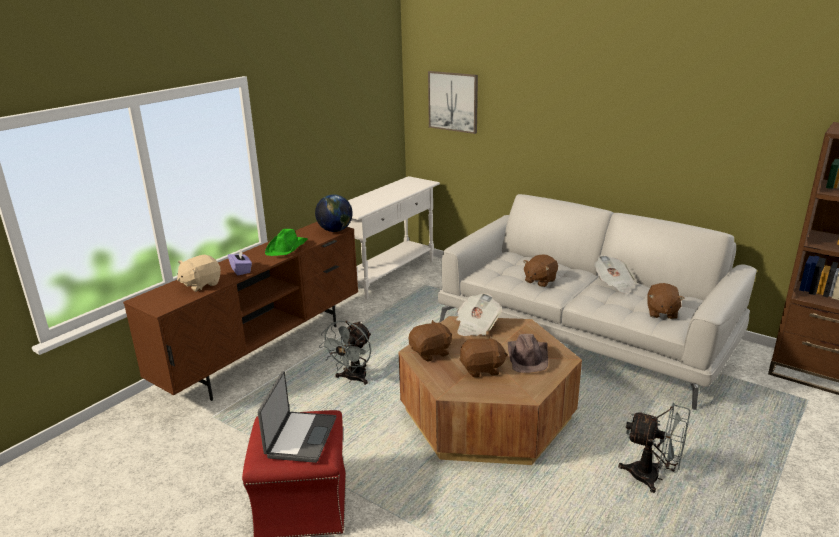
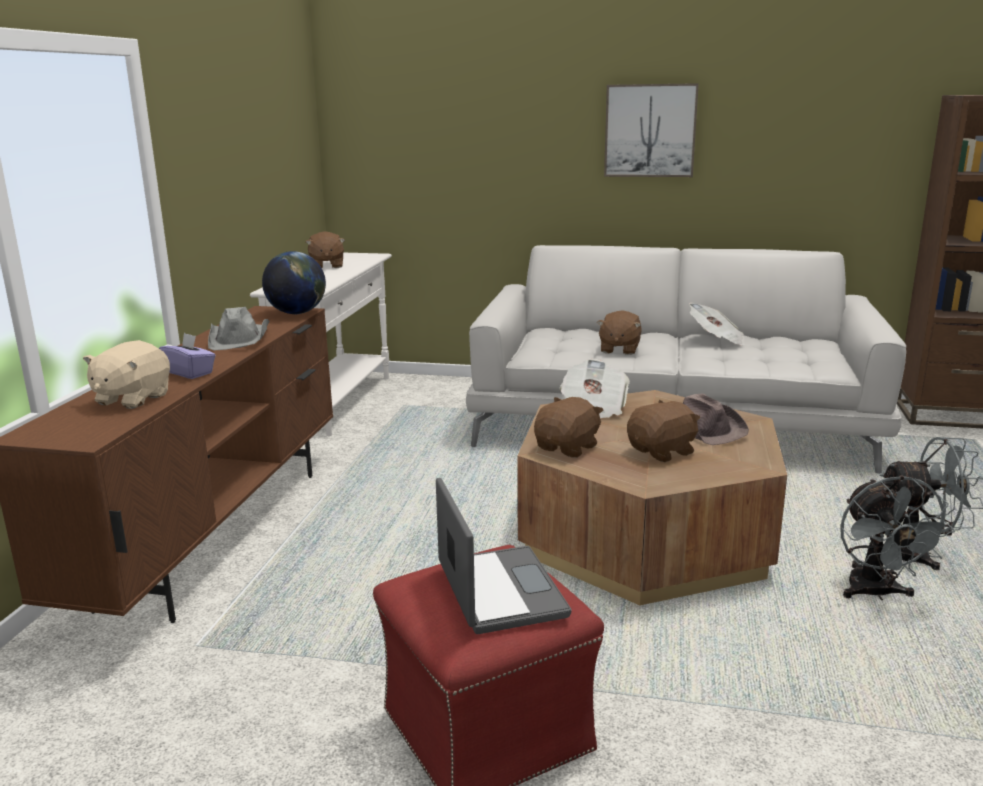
camera: 25 degrees left, 5 degrees down
green hat [265,229,308,256] -> grey hat [208,307,269,350]
grey fan [319,321,371,385] -> grey fan moved to [841,475,955,600]
picture [428,71,478,134] -> picture moved to [604,83,699,177]
brown plush toy [647,283,685,319] -> brown plush toy moved to [306,231,345,268]

